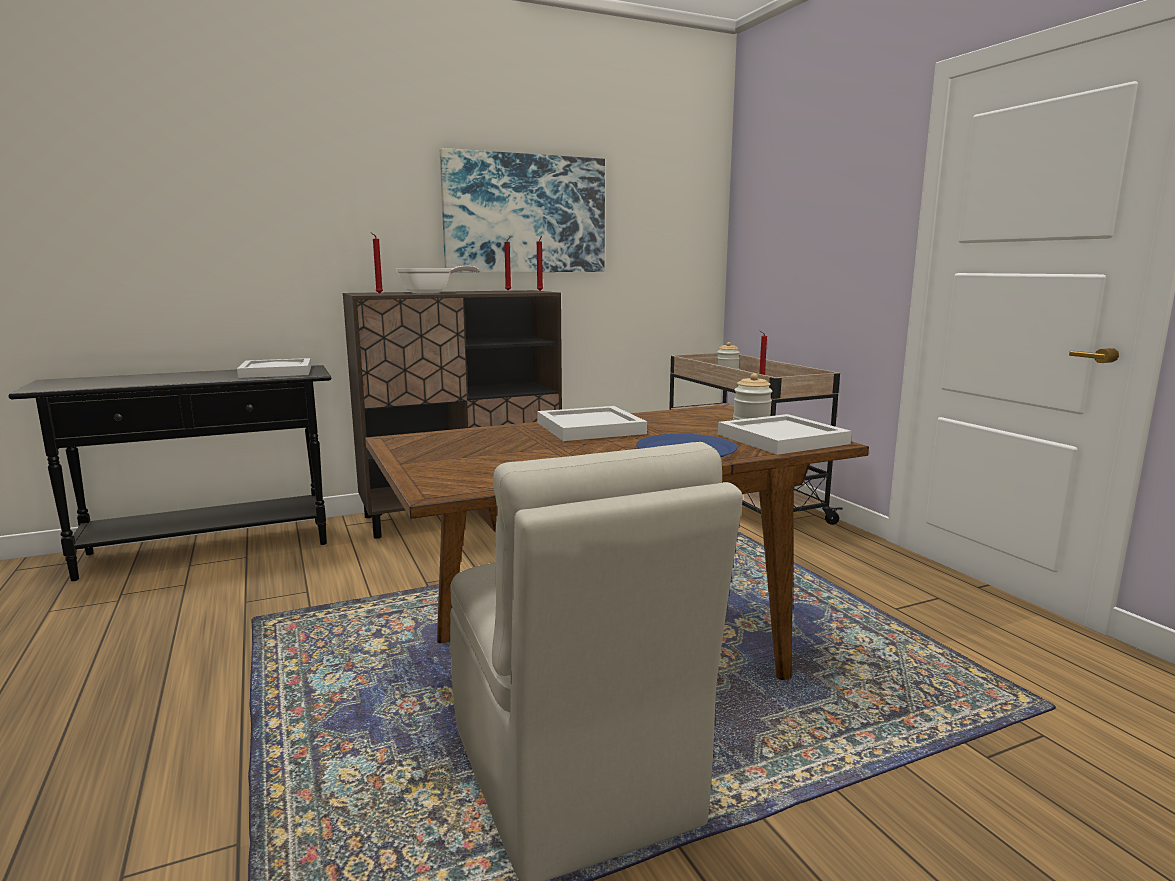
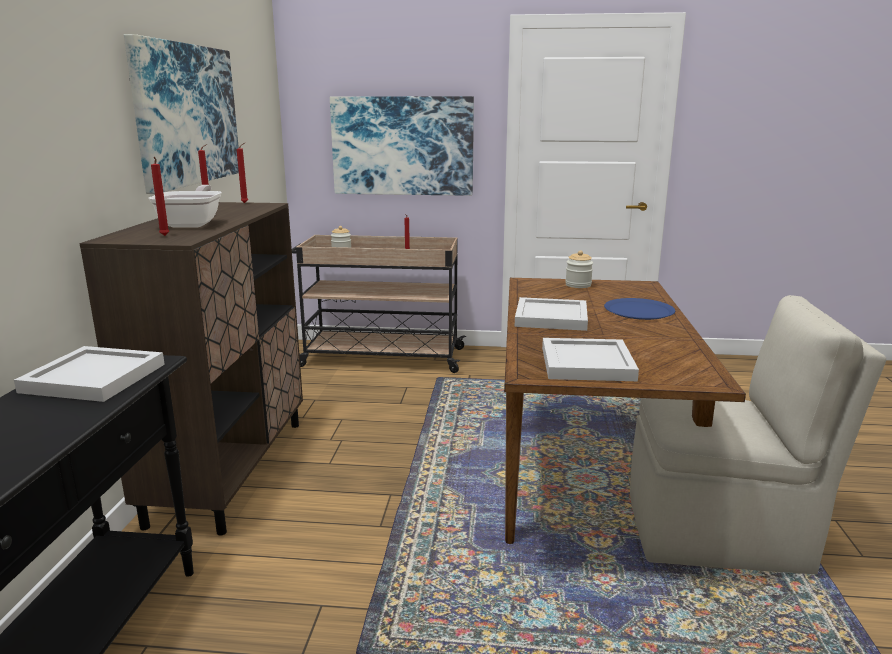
camera: 60 degrees left, 5 degrees up
white tray [718,414,852,455] -> white tray moved to [542,338,639,381]
none -> picture [330,96,474,196]

